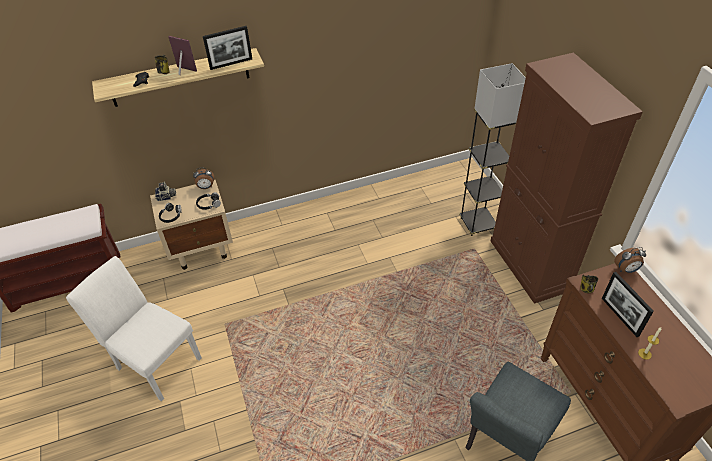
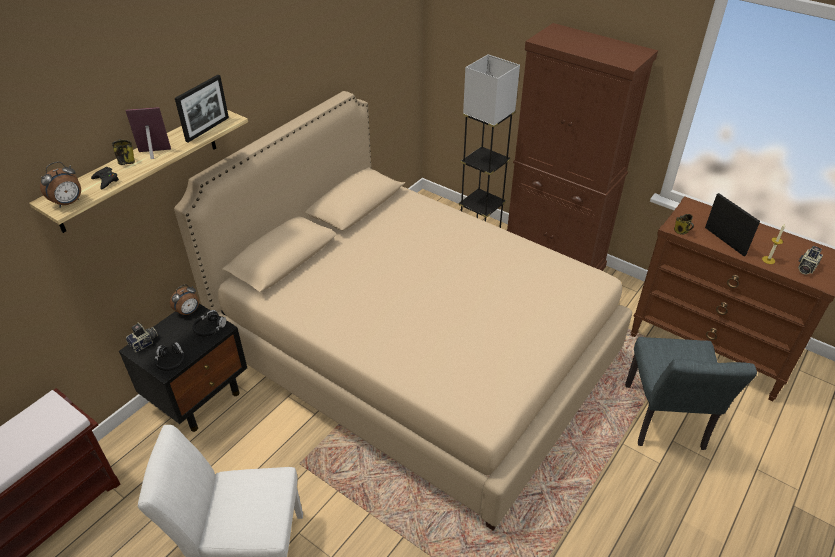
camera: 35 degrees left, 5 degrees down
beige nightstand [150,180,233,270] -> black nightstand [119,304,247,432]
picture frame [602,272,654,337] -> picture frame turned 150 degrees counterclockwise [705,193,760,256]
alarm clock [614,247,646,273] -> alarm clock moved to [40,162,81,208]
none -> beige bed [174,91,632,531]
none -> camera [798,246,823,275]

